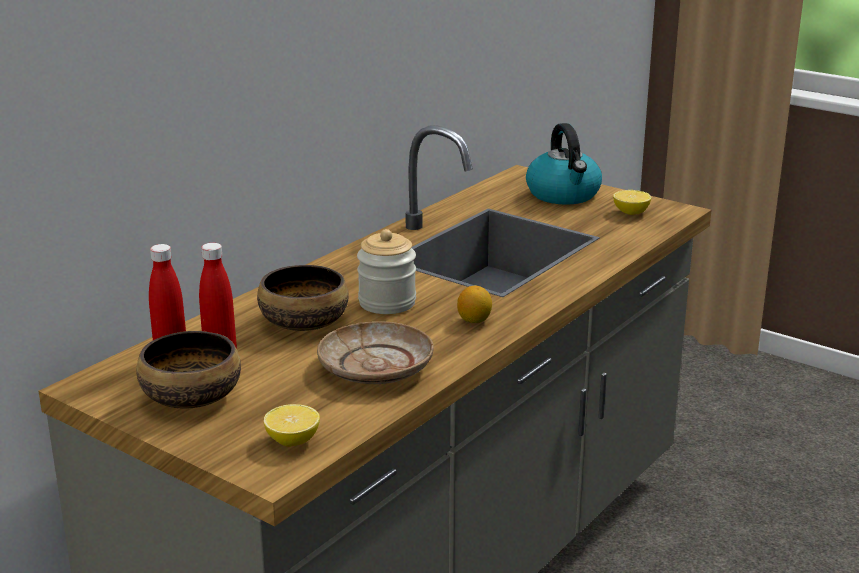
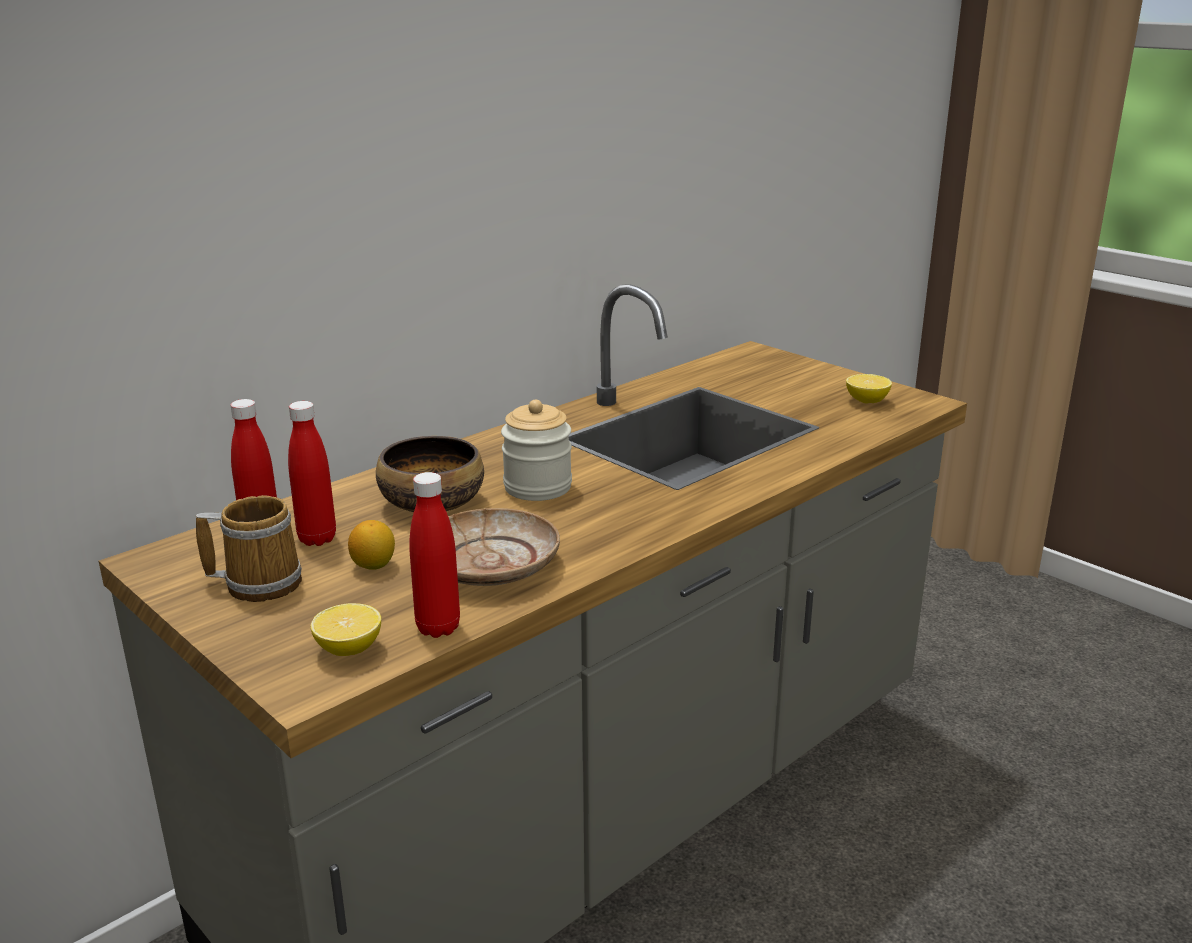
camera: 10 degrees right, 0 degrees up
bowl [136,331,241,409] -> mug [196,495,302,602]
lemon [457,286,492,323] -> lemon moved to [348,520,395,570]
kettle [526,123,602,205] -> none
none -> red bottle [409,472,460,638]

